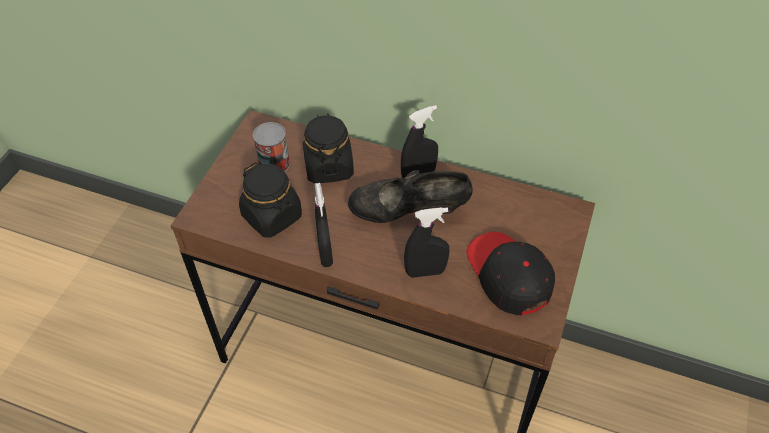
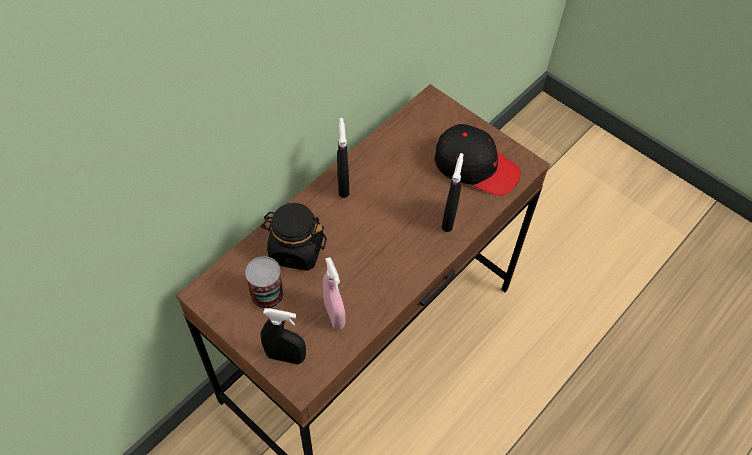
camera: 70 degrees left, 5 degrees up
black jar [239,162,302,237] -> pink spray bottle [322,257,346,330]
black spray bottle [315,183,333,267] -> black spray bottle moved to [261,308,306,364]
black shoe [348,170,473,223] -> none
black cap [467,232,555,315] -> black cap turned 150 degrees counterclockwise [435,124,521,196]

